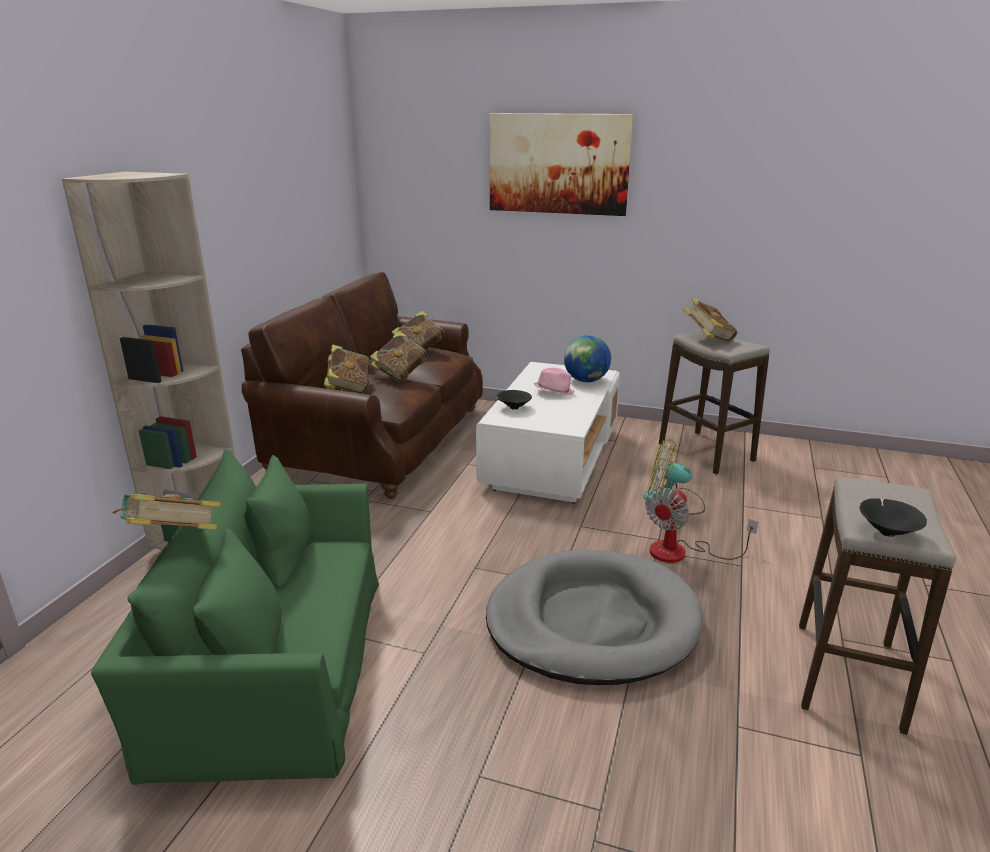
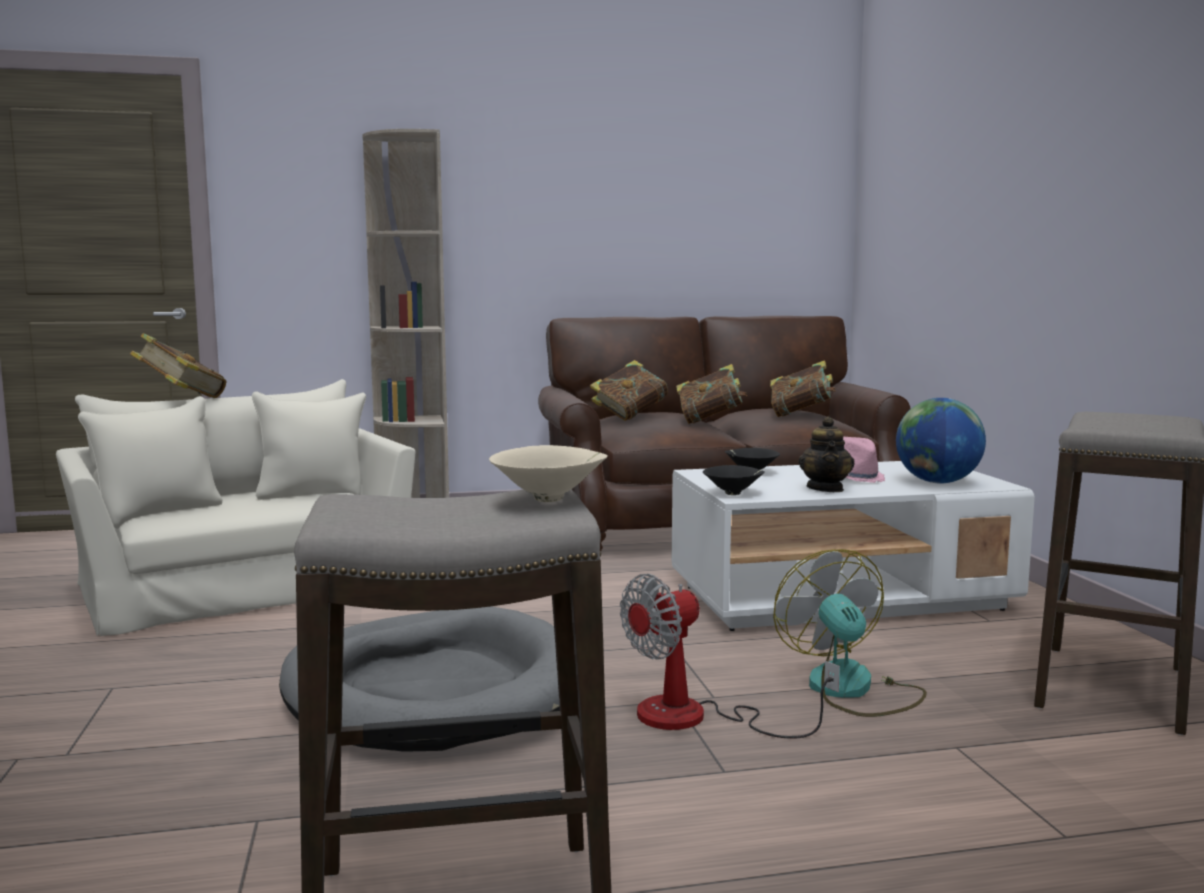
camera: 60 degrees right, 15 degrees down
green armchair [91,450,379,785] -> beige armchair [56,379,415,636]
picture [489,113,633,216] -> none
fan [645,488,758,563] -> fan turned 45 degrees counterclockwise [620,574,840,738]
book [683,298,738,342] -> none
black bowl [860,498,927,537] -> black bowl moved to [703,465,765,495]
none -> beige bowl [489,445,608,502]
none -> teapot [798,416,855,492]

